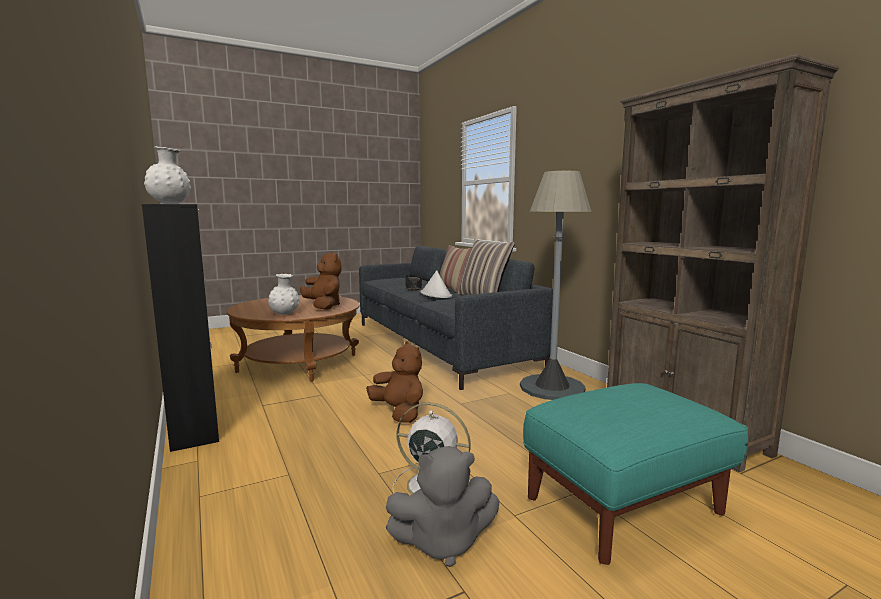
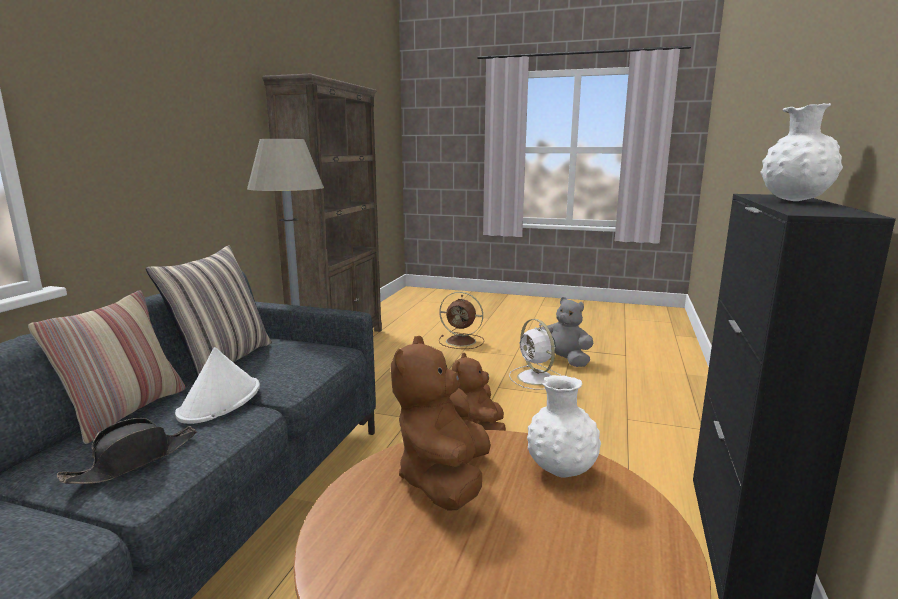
camera: 135 degrees left, 5 degrees up
turquoise ottoman [523,383,748,565] -> brown fan [439,292,484,349]

